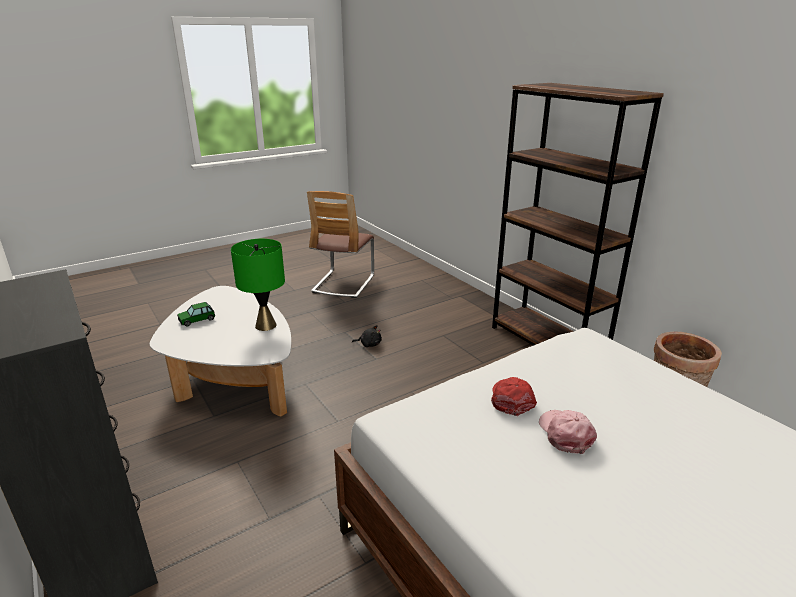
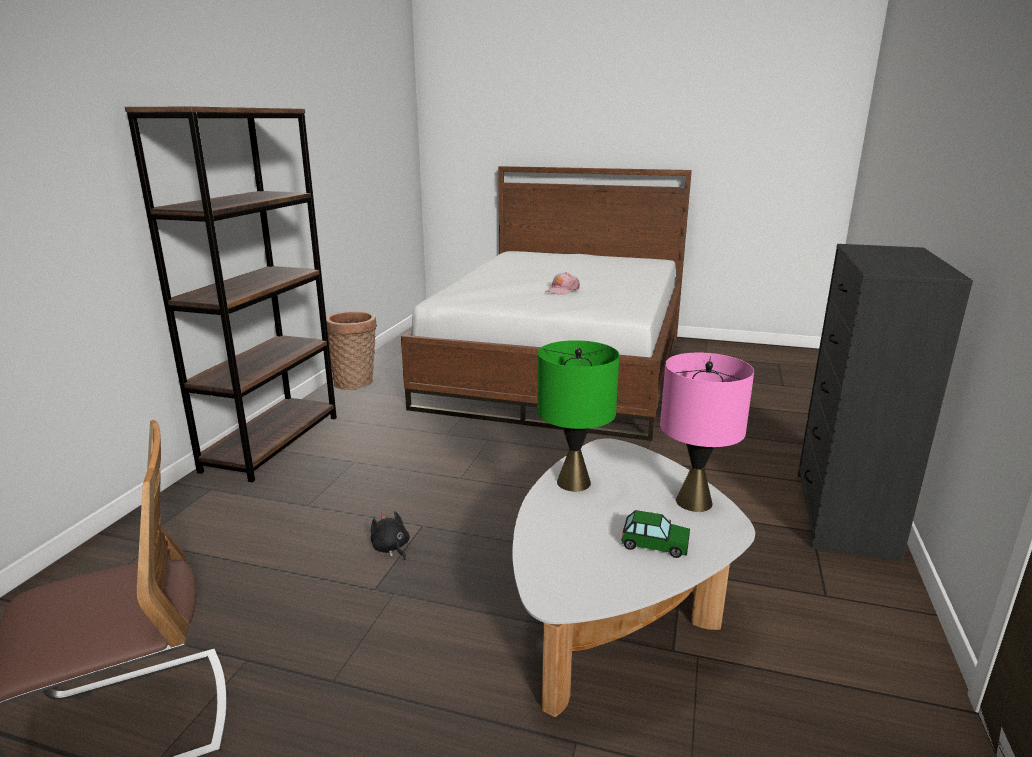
camera: 130 degrees left, 5 degrees down
red cap [491,377,537,416] -> none
none -> pink table lamp [660,353,754,512]

